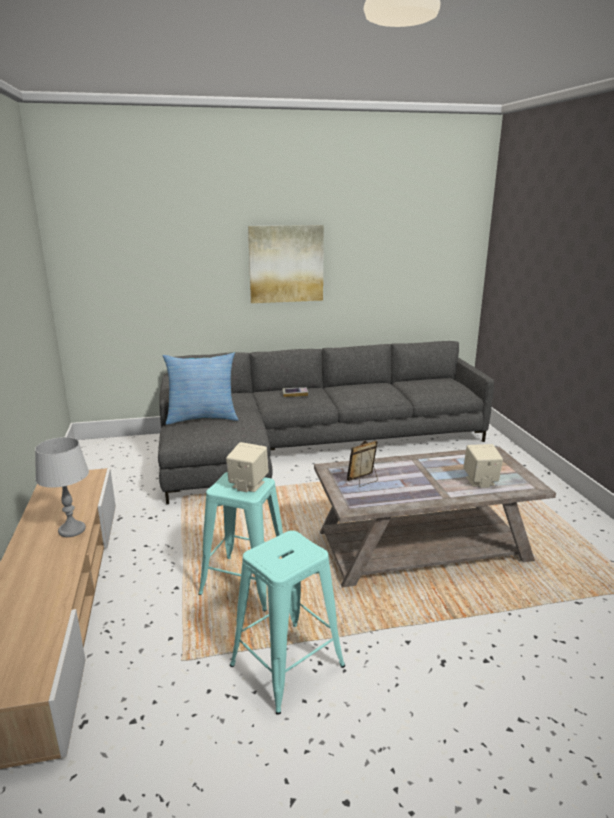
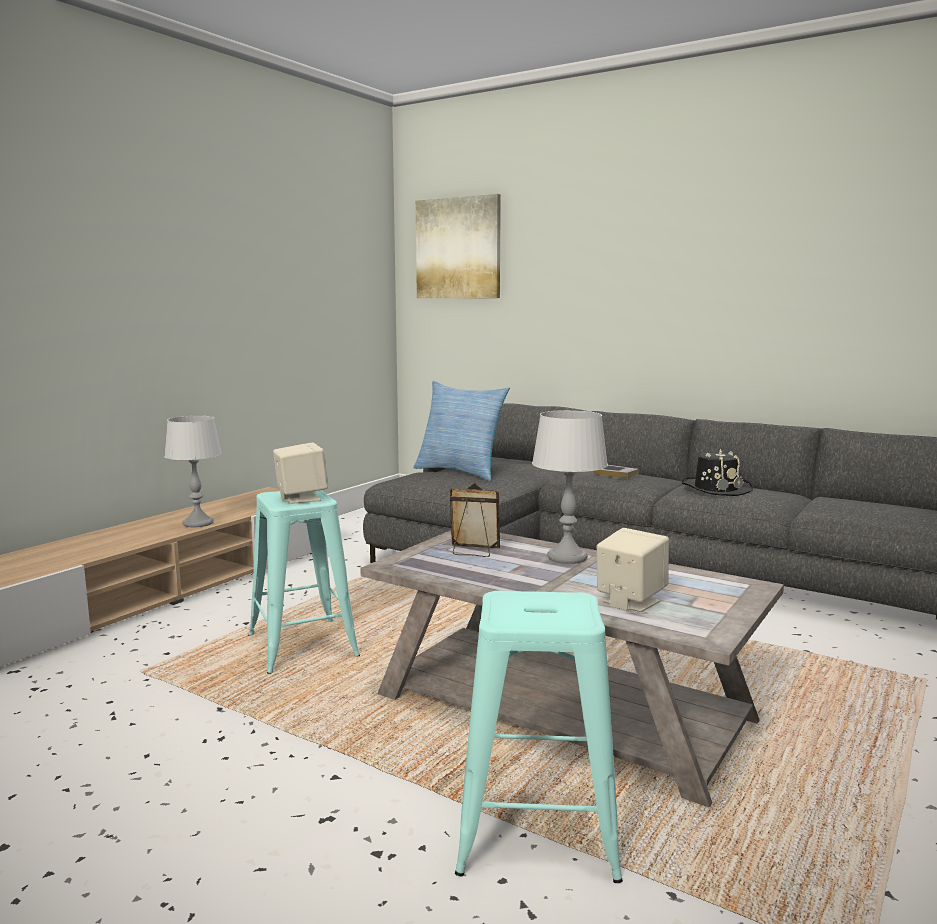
camera: 45 degrees right, 10 degrees down
turquoise stool [230,531,345,715] -> turquoise stool moved to [455,591,623,883]
picture [248,225,324,303] -> picture moved to [416,194,501,298]
none -> grey table lamp [532,410,608,564]
none -> black hat [682,449,753,496]

